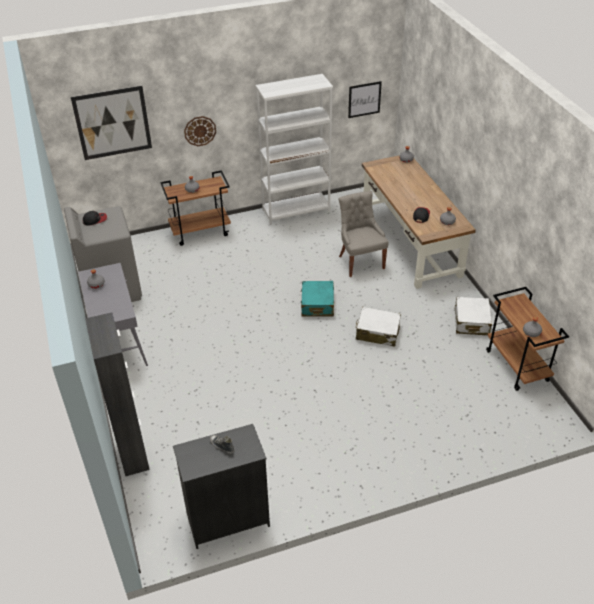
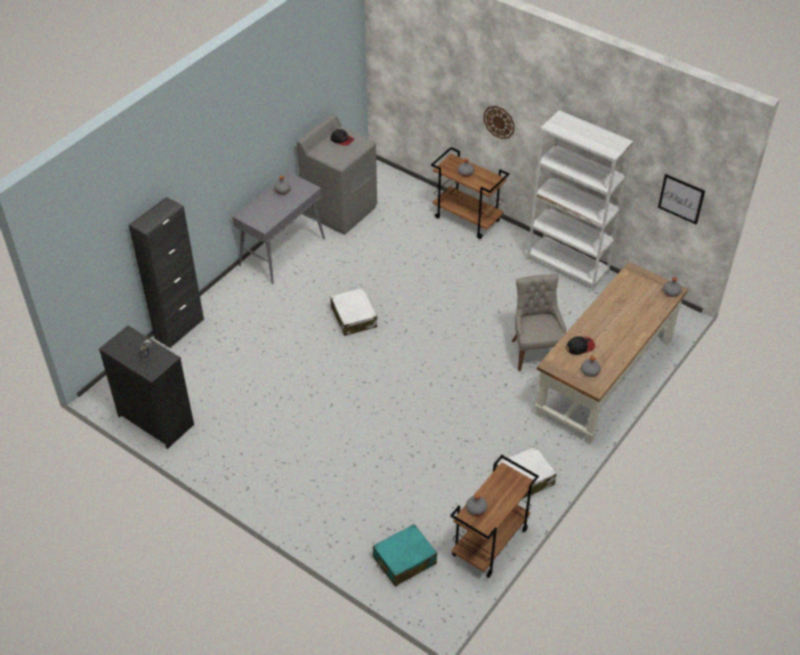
camera: 55 degrees right, 5 degrees up
picture [71,86,152,160] -> none
turquoise suitcase [301,281,334,317] -> turquoise suitcase moved to [373,524,437,587]
grey chair [338,191,388,277] -> grey chair turned 45 degrees counterclockwise [512,275,567,371]
white suitcase [356,307,401,347] -> white suitcase moved to [330,288,377,336]

